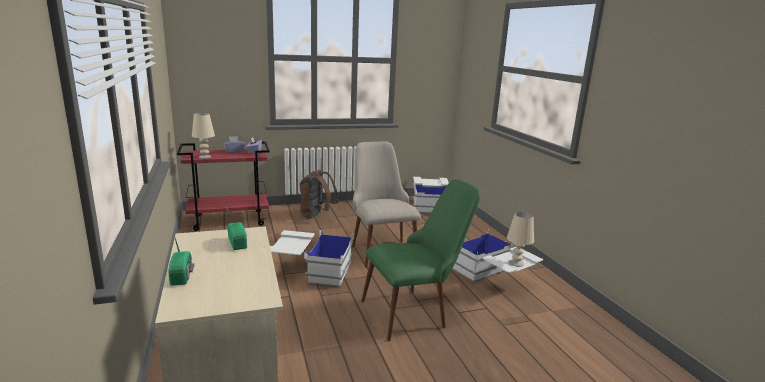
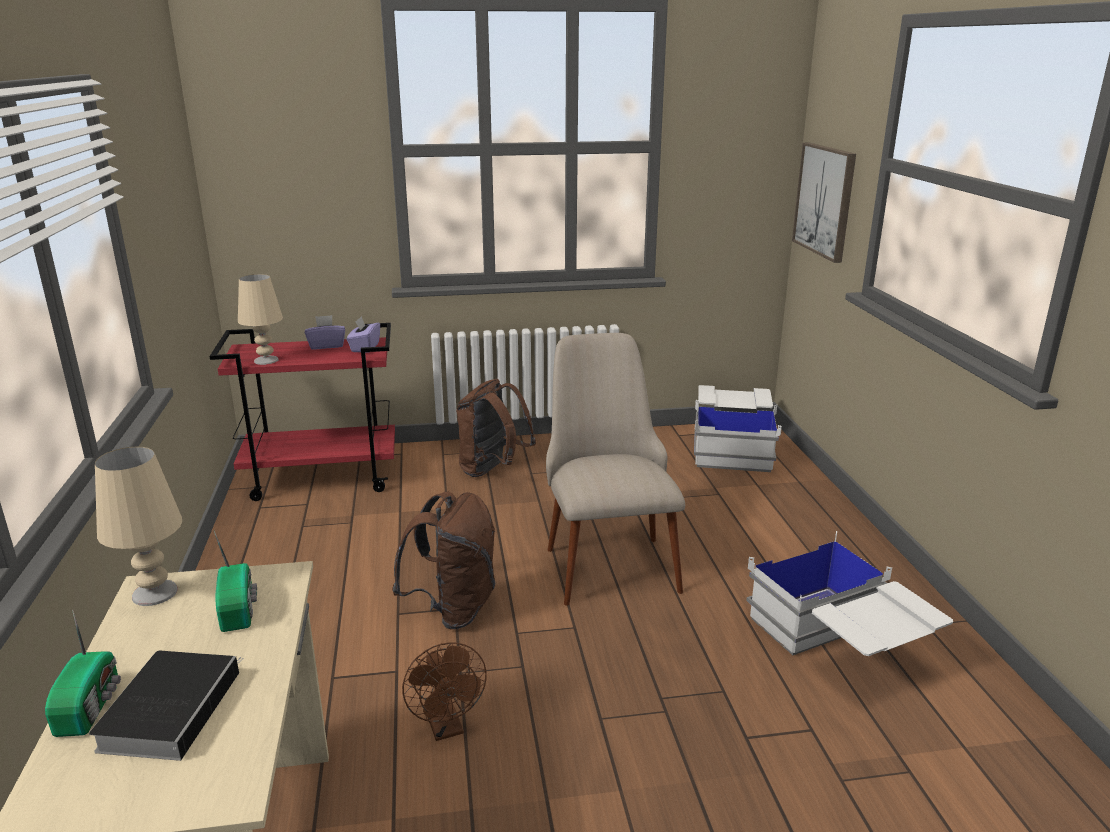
camera: 10 degrees right, 5 degrees up
white storage box [270,230,354,287] -> brown backpack [392,492,495,630]
green chair [361,179,480,341] -> none
beige table lamp [507,212,534,267] -> beige table lamp moved to [95,447,182,606]
none -> book [89,651,243,761]
none -> brown fan [402,642,487,741]
none -> picture [792,143,856,263]

